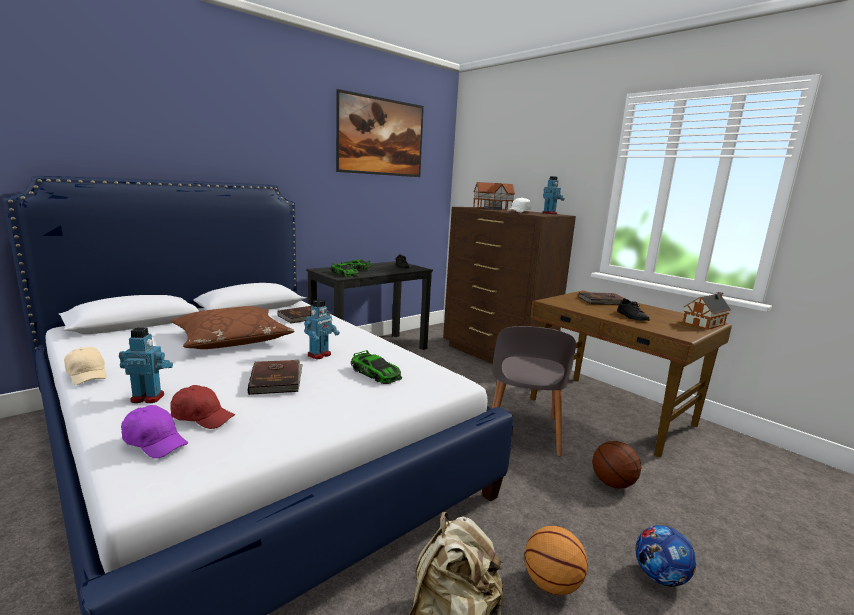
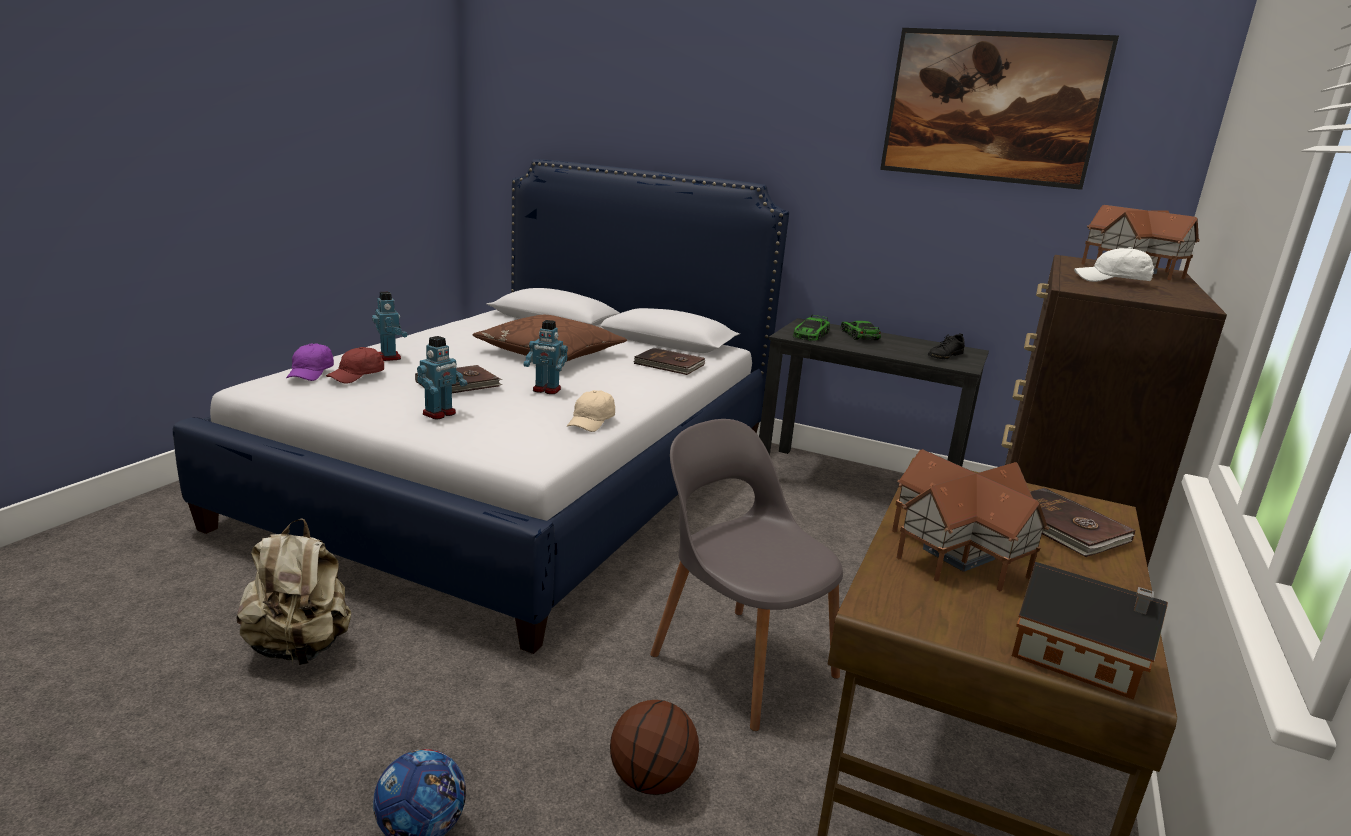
camera: 65 degrees right, 5 degrees up
beige cap [64,347,107,385] -> beige cap moved to [567,390,615,432]
red cap [170,385,235,429] -> red cap turned 45 degrees clockwise [326,347,384,383]
toy car [351,350,402,384] -> none
grey chair [492,326,576,456] -> grey chair turned 60 degrees clockwise [650,419,843,731]
basketball [524,526,588,595] -> none
toy robot [542,176,565,214] -> toy robot moved to [417,336,467,419]
black shoe [617,298,650,321] -> toy house [892,449,1049,591]

